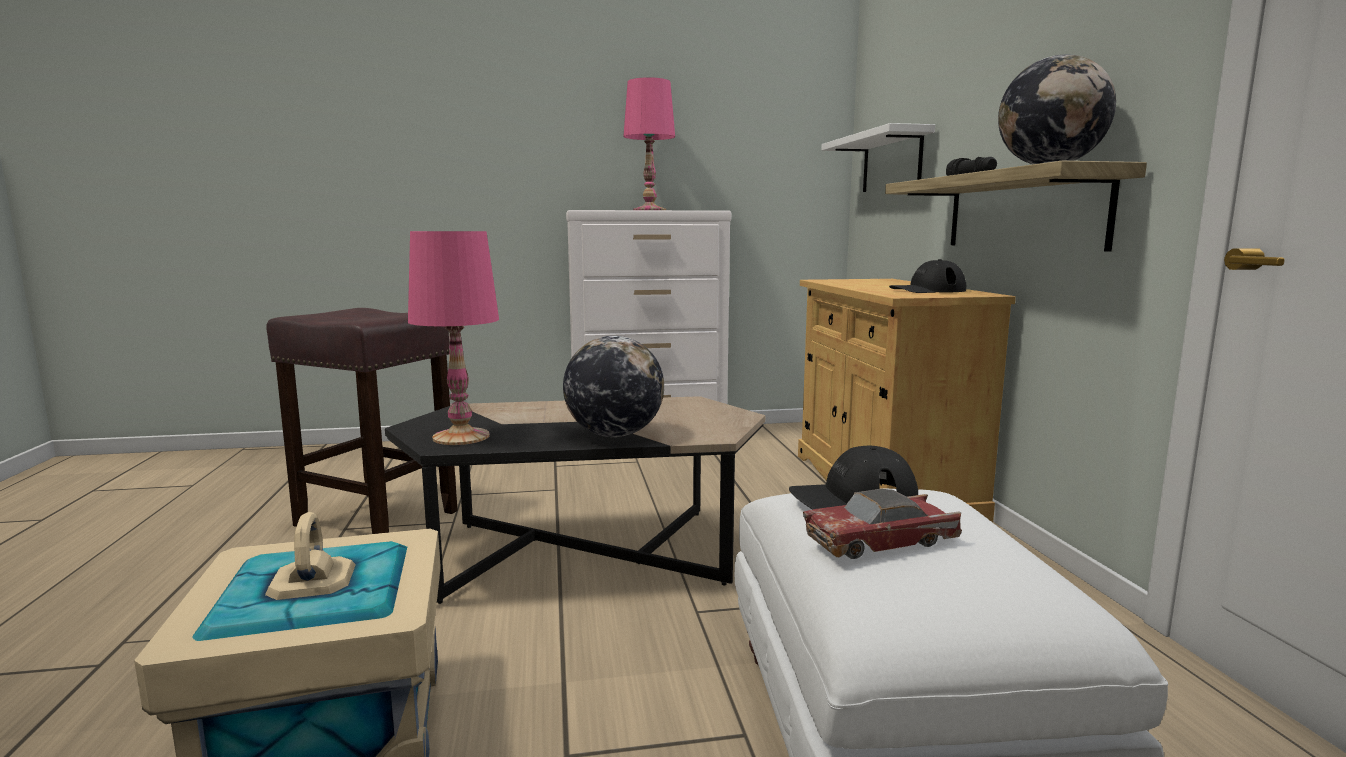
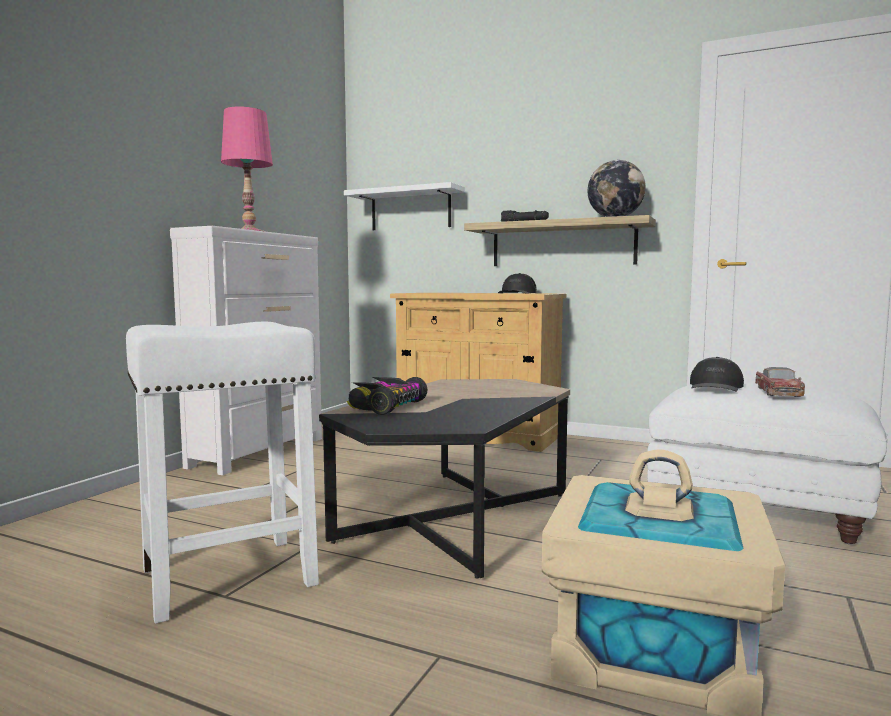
camera: 55 degrees left, 5 degrees down
brown stool [266,308,458,534] -> white stool [126,322,319,624]
pink table lamp [408,231,499,445] -> none
globe [563,336,664,437] -> none
none -> toy car [347,377,427,415]

